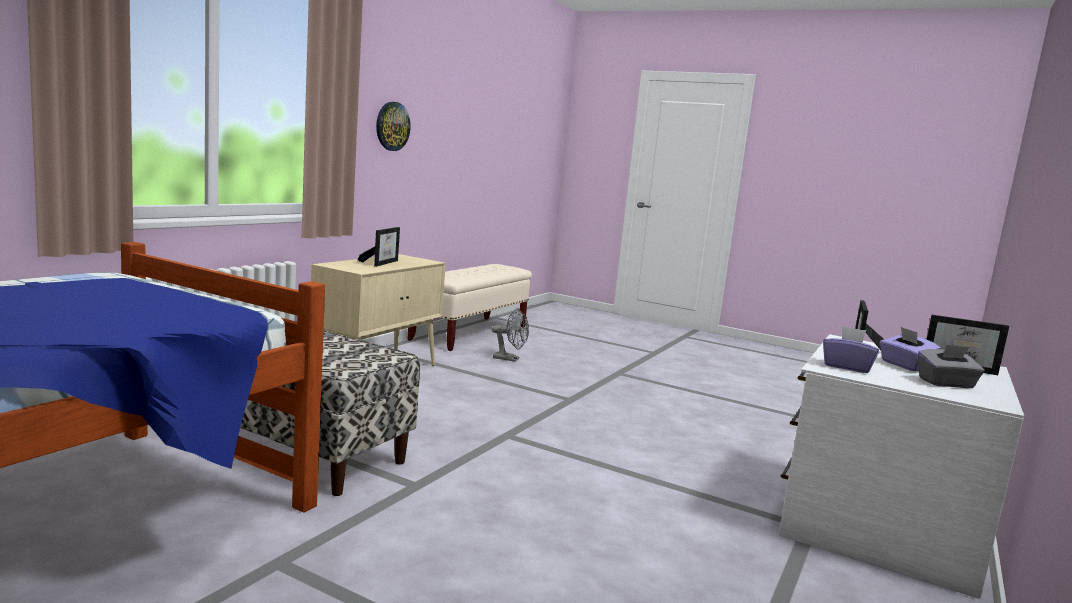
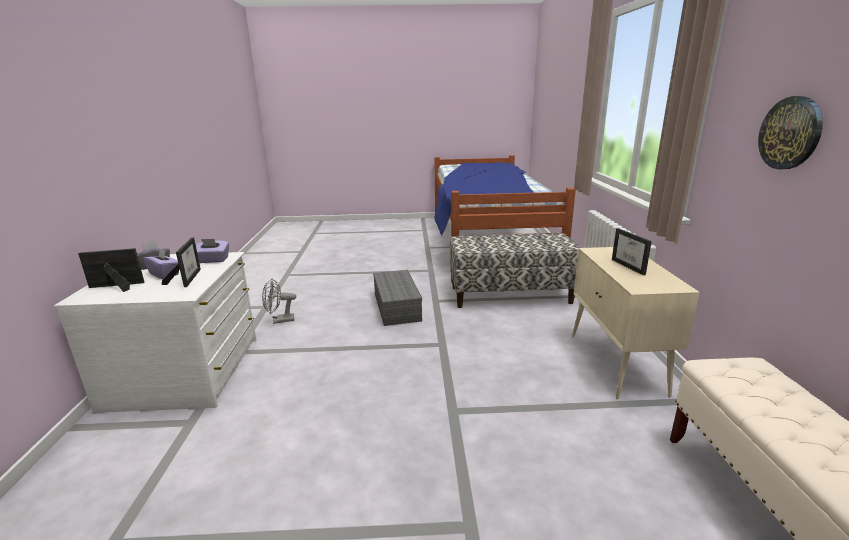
camera: 150 degrees right, 10 degrees up
grey fan [492,308,529,362] -> grey fan moved to [262,278,296,324]
none -> grey storage box [373,270,422,326]

